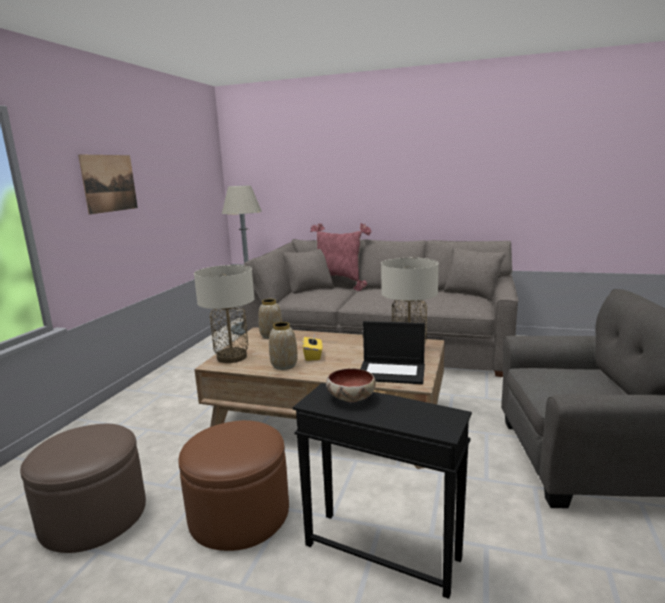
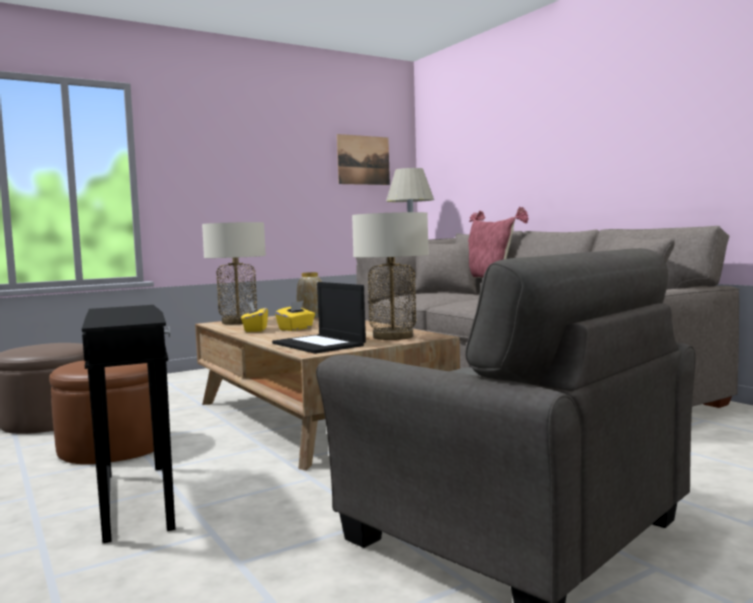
camera: 40 degrees right, 10 degrees down
picture [78,154,138,215] -> picture moved to [337,134,390,185]
vase [269,322,298,370] -> yellow tissue box [241,302,268,332]
bowl [326,368,376,402] -> none

